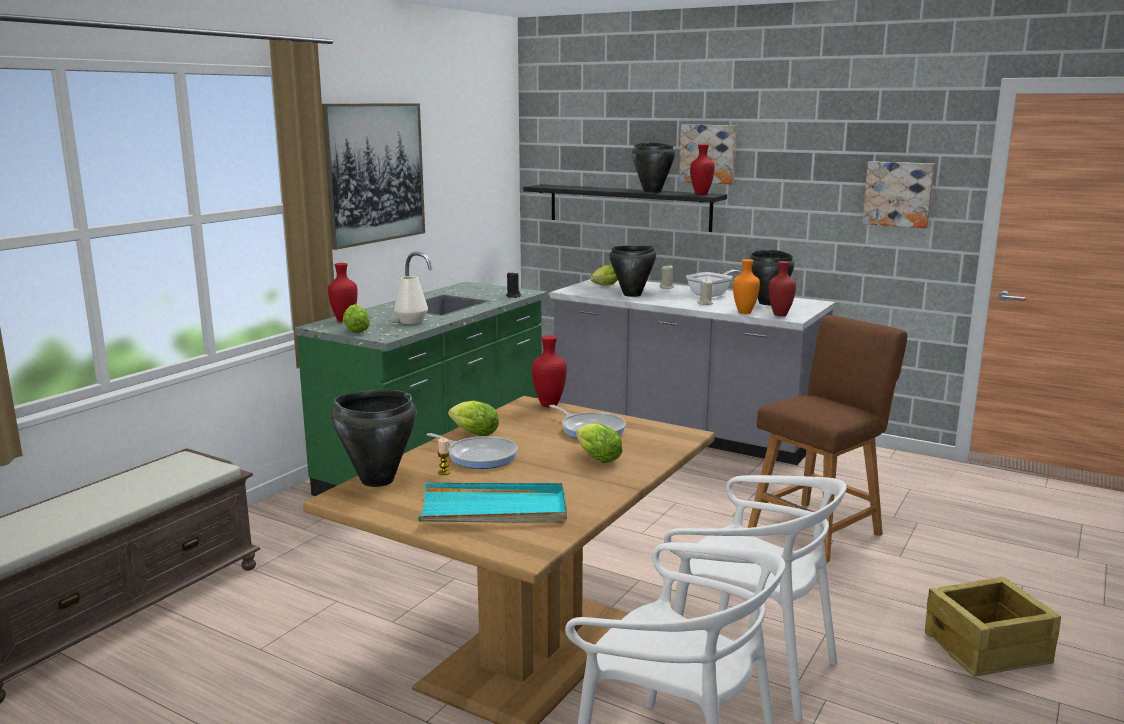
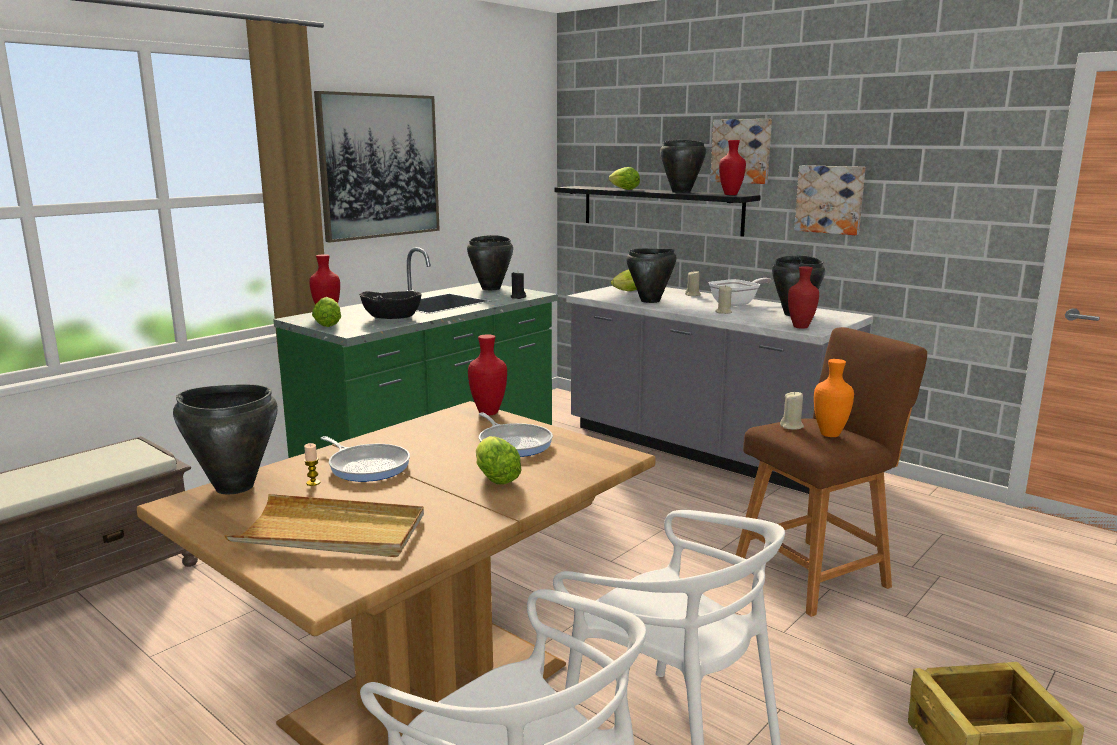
camera: 10 degrees right, 0 degrees up
white vase [394,276,428,324] -> black bowl [359,291,421,319]
turquoise tray [418,482,567,523] -> beige tray [224,494,424,557]
lettuce [448,401,499,436] -> lettuce moved to [609,167,640,190]
orange vase [733,259,760,314] -> orange vase moved to [814,359,854,437]
picture [862,161,935,228] -> picture moved to [794,165,866,235]
none -> black cooking pot [467,235,513,290]
none -> beige candle [780,391,804,430]

